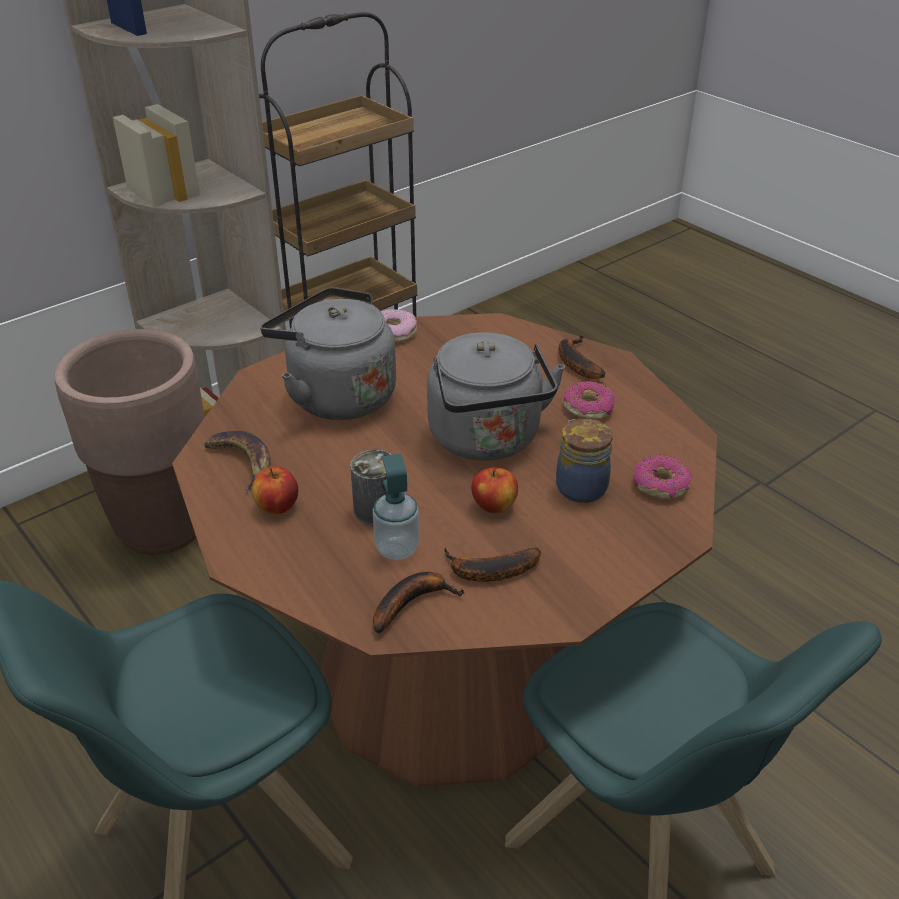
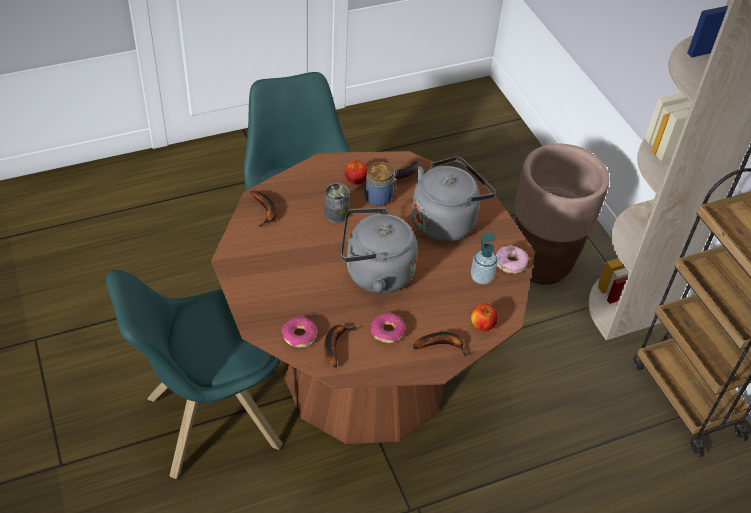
camera: 105 degrees right, 10 degrees up
soap dispenser [373,454,420,560] -> soap dispenser moved to [471,233,498,284]
banana [444,547,541,582] -> banana moved to [324,325,356,368]
apple [471,467,518,513] -> apple moved to [471,303,498,332]
jar [556,419,613,503] -> jar moved to [365,162,397,206]

